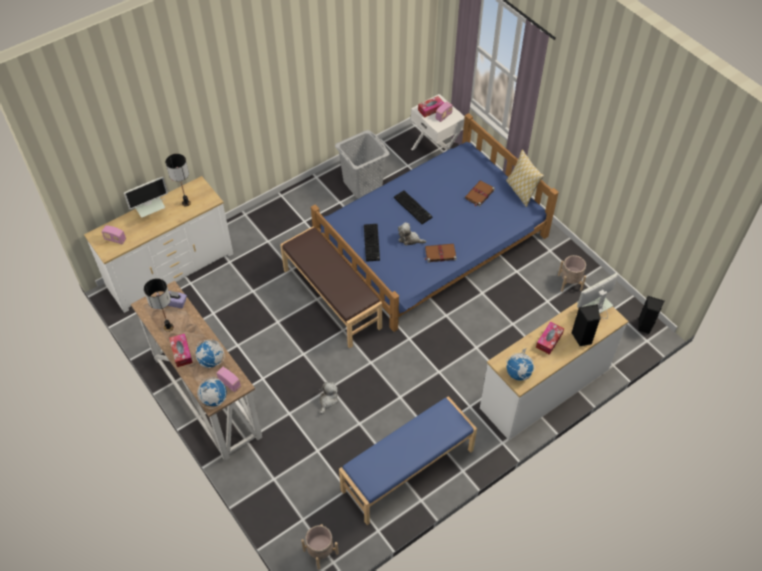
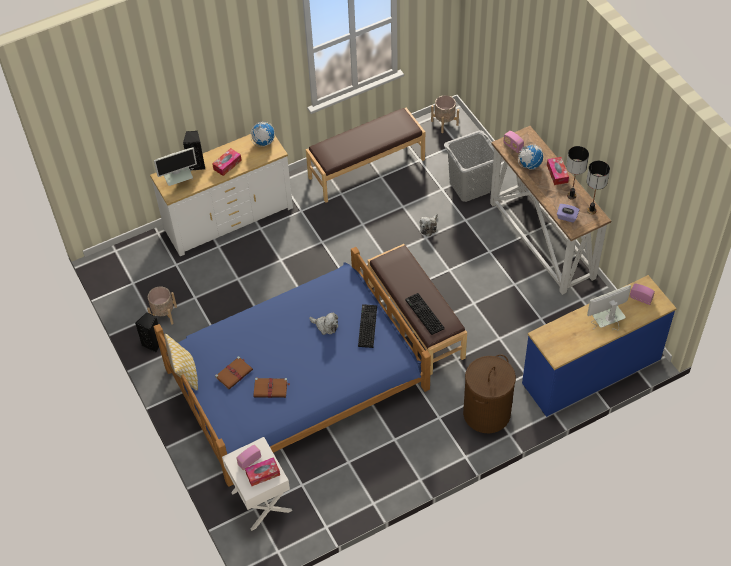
camera: 170 degrees left, 0 degrees up
white dresser [84,176,233,313] -> blue dresser [522,275,677,417]
table lamp [165,154,191,207] -> table lamp moved to [586,161,610,214]
globe [197,377,227,409] -> none
grey laundry basket [335,130,390,198] -> grey laundry basket moved to [444,130,494,202]
blue bench [339,396,477,525] -> brown bench [306,108,425,203]
keyboard [394,190,432,224] -> keyboard moved to [405,293,445,335]
brown book [424,244,457,263] -> brown book moved to [254,378,290,398]
black speaker [638,296,664,334] -> black speaker moved to [135,312,159,352]
none -> brown laundry basket [463,354,516,433]

